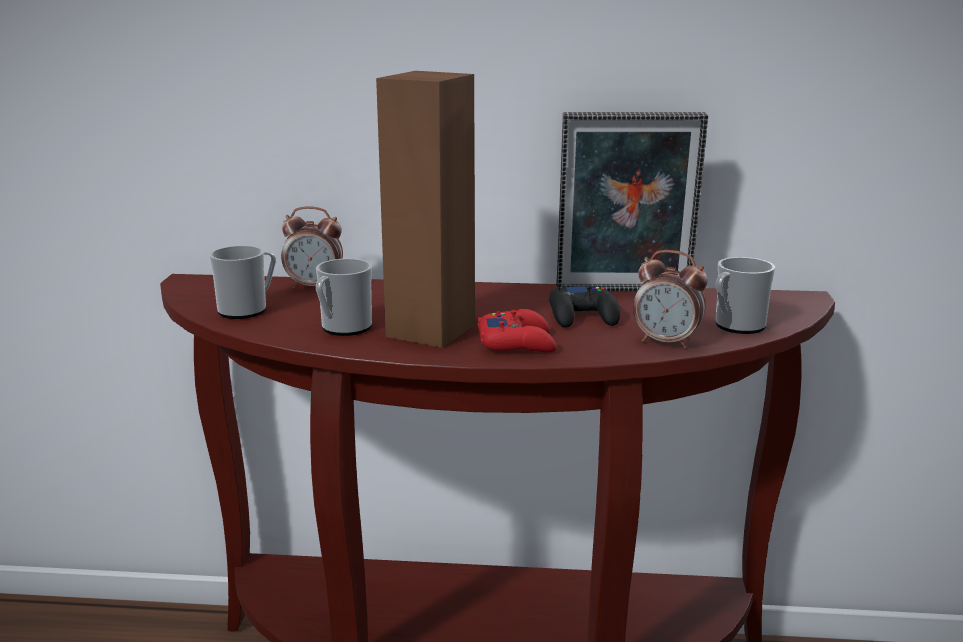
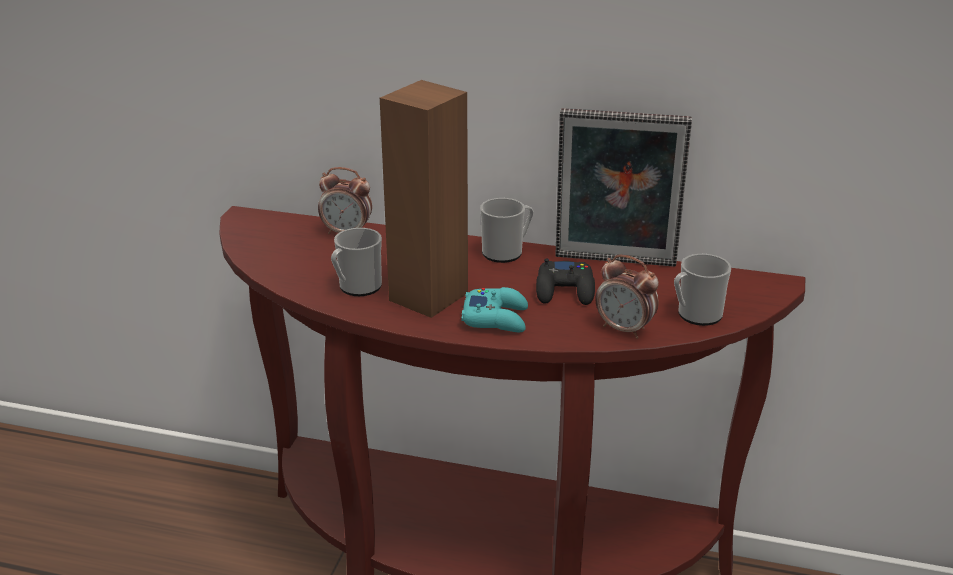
camera: 10 degrees right, 10 degrees up
mug [209,245,276,319] -> mug moved to [480,198,534,263]
red game controller [478,309,557,353] -> turquoise game controller [461,287,528,332]

